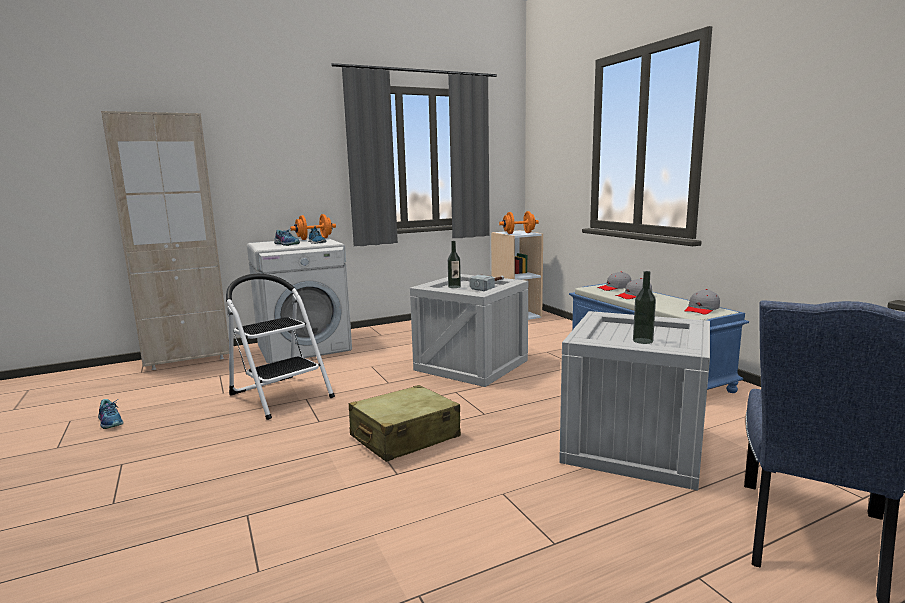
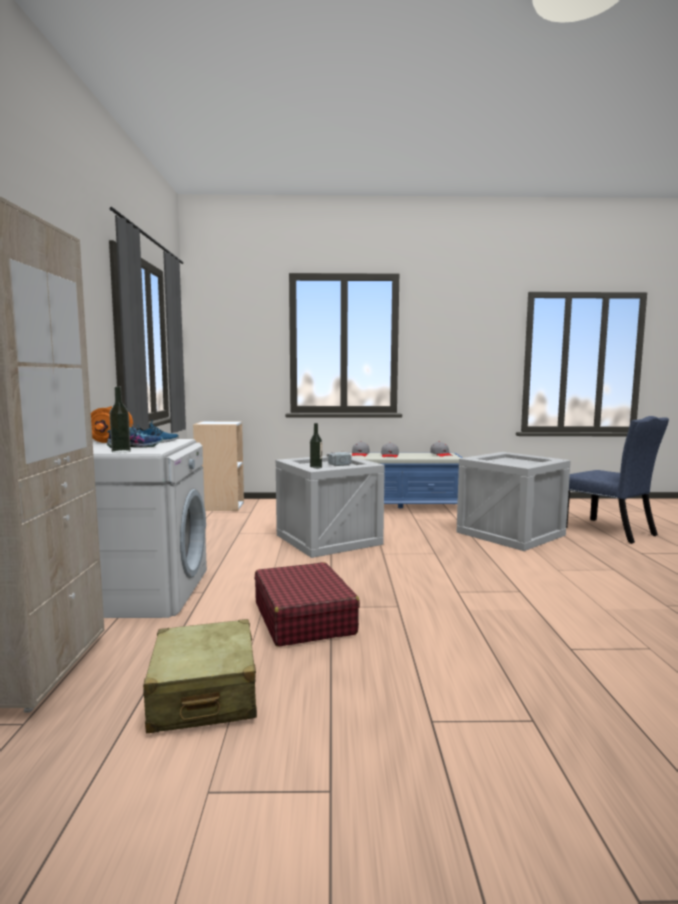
camera: 65 degrees left, 5 degrees down
shoe [98,399,123,429] -> none
step ladder [226,274,335,420] -> red suitcase [255,562,360,647]
beige suitcase [349,385,461,462] -> beige suitcase moved to [143,619,257,734]
orange dumbbell [499,211,539,234] -> none
bottle [633,271,656,344] -> bottle moved to [109,387,131,453]

